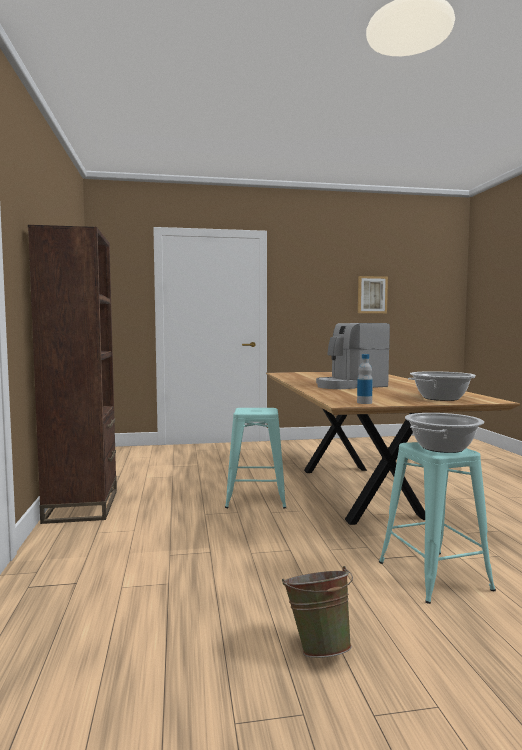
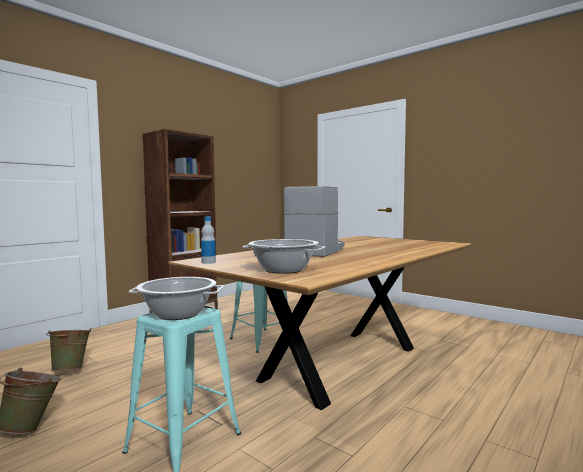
camera: 50 degrees right, 0 degrees up
coffee machine [316,323,390,389] -> coffee machine turned 90 degrees clockwise [284,186,344,257]
picture [358,276,388,313] -> none
none -> green bucket [46,328,91,371]

